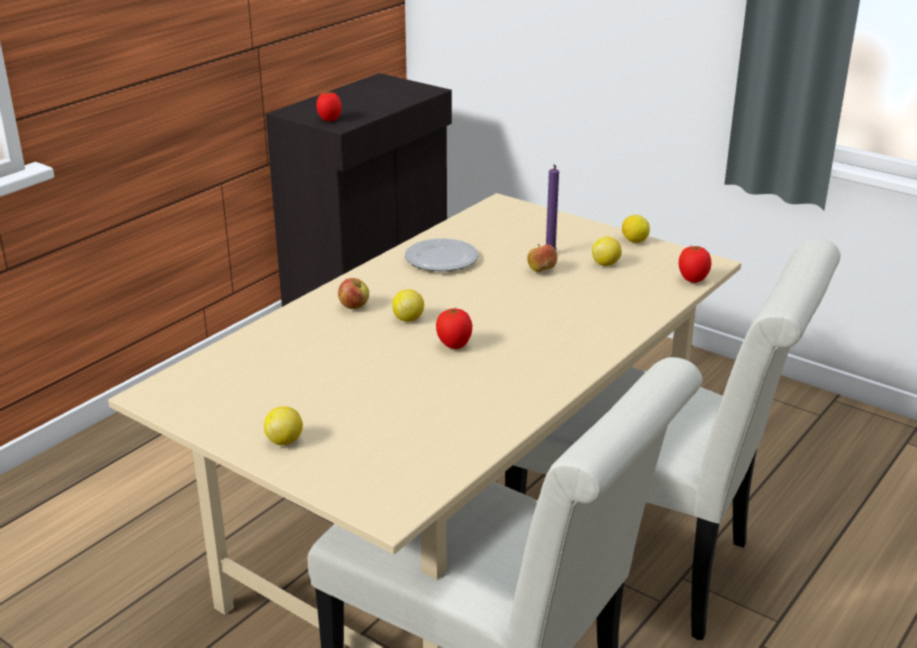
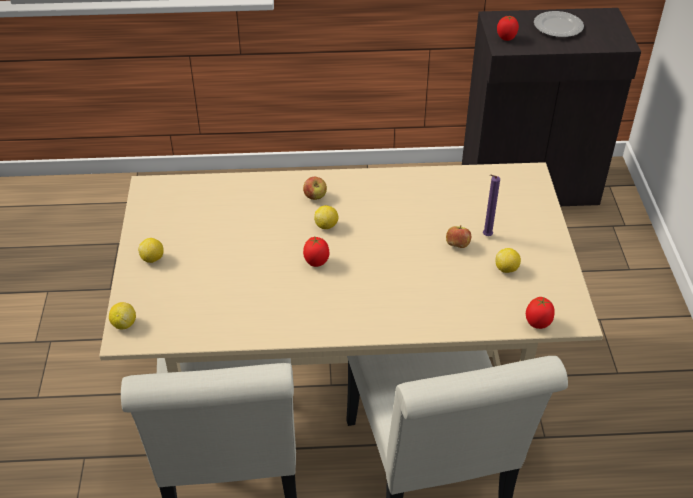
camera: 50 degrees right, 15 degrees up
plate [405,238,479,271] -> plate moved to [534,11,584,37]
lemon [622,215,650,243] -> lemon moved to [109,302,136,329]

